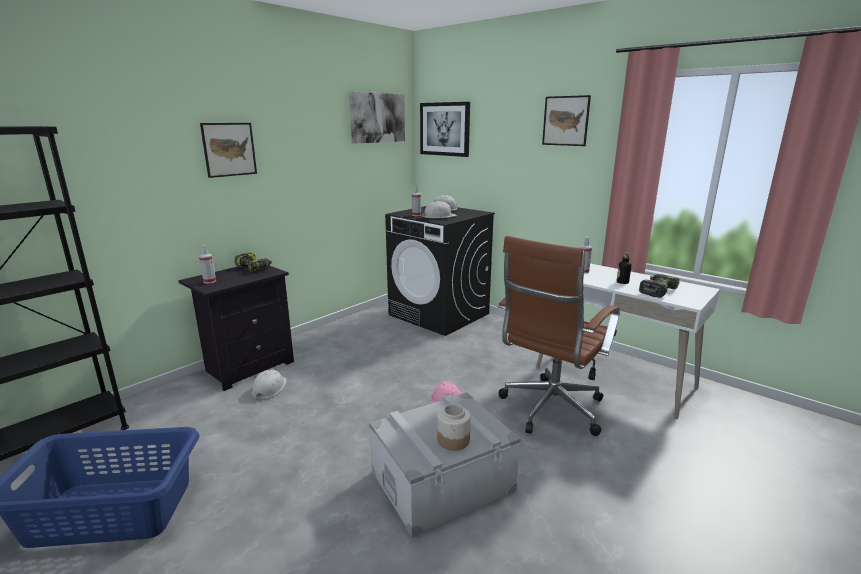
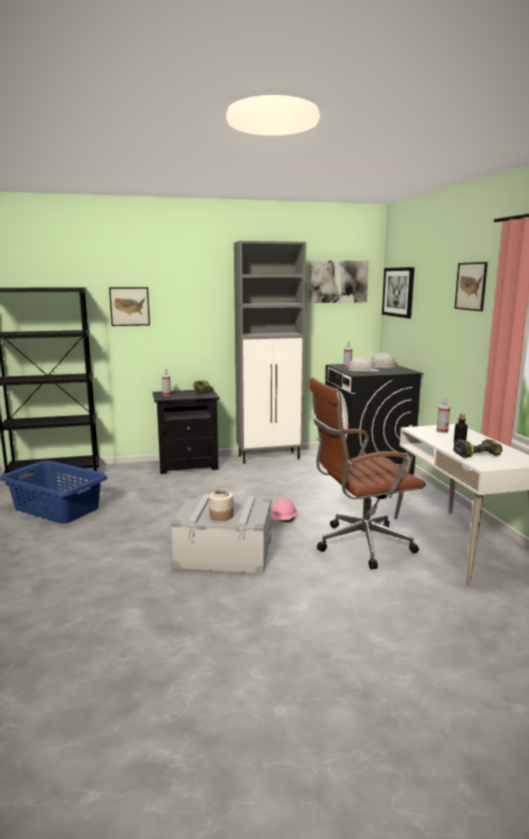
camera: 35 degrees right, 5 degrees down
picture [200,123,257,178] -> picture moved to [109,287,150,326]
white hard hat [251,370,287,400] -> none
none -> grey cabinet [234,241,306,464]

